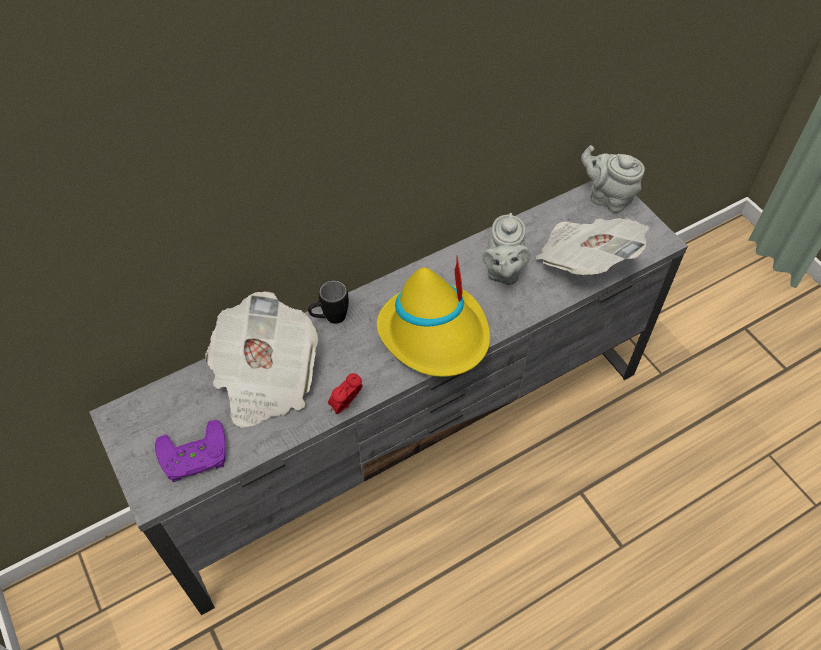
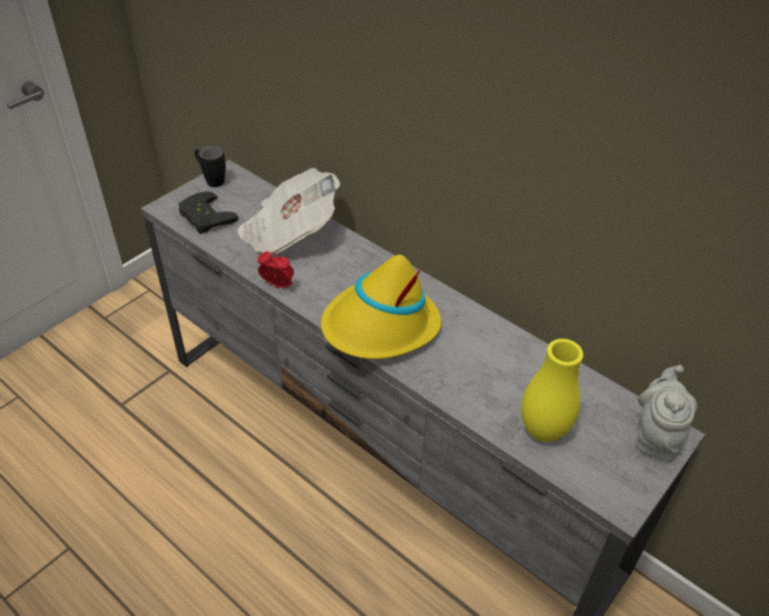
camera: 70 degrees right, 10 degrees down
purple game controller [155,420,226,482] -> black game controller [179,192,238,234]
black mug [308,280,349,324] -> black mug moved to [195,146,226,187]
grey teapot [482,213,530,285] -> none
newspaper [535,218,649,275] -> yellow vase [521,339,583,442]

